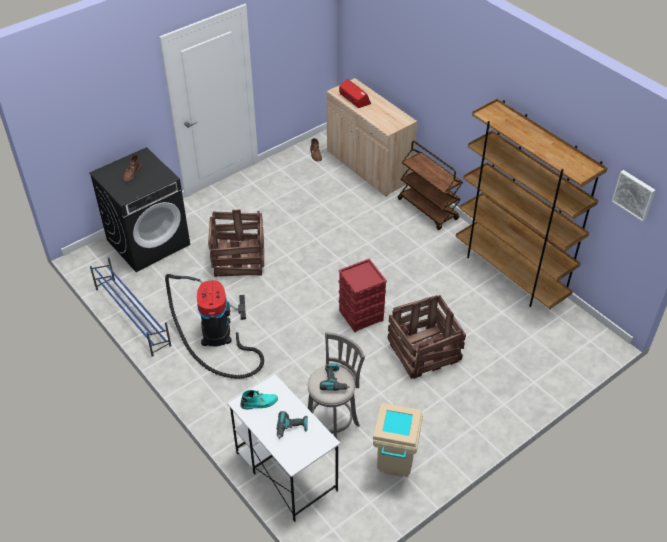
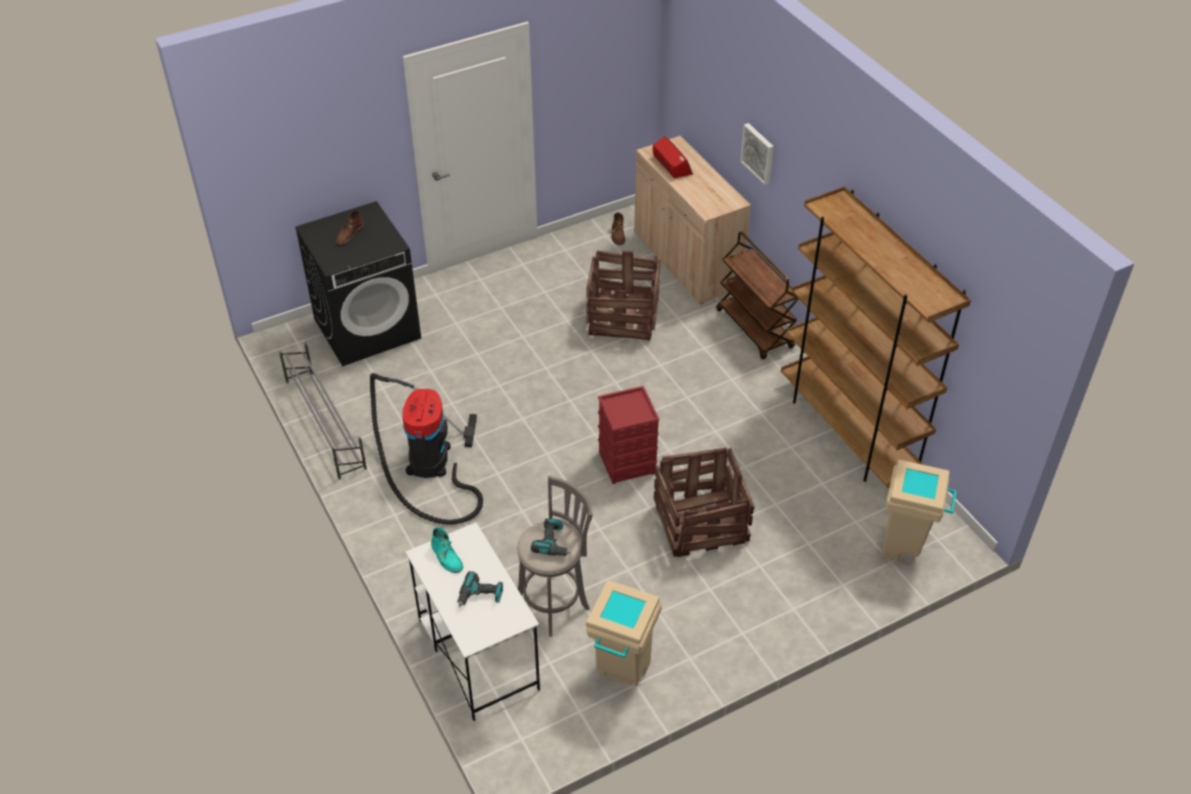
camera: 10 degrees right, 0 degrees up
blue shoe rack [90,257,172,357] -> grey shoe rack [279,342,367,480]
crate [208,209,264,277] -> crate moved to [586,250,660,341]
turquoise boot [240,390,278,409] -> turquoise boot turned 60 degrees clockwise [431,527,463,573]
picture [612,170,656,222] -> picture moved to [740,123,774,185]
none -> beige trash can [882,460,957,562]

